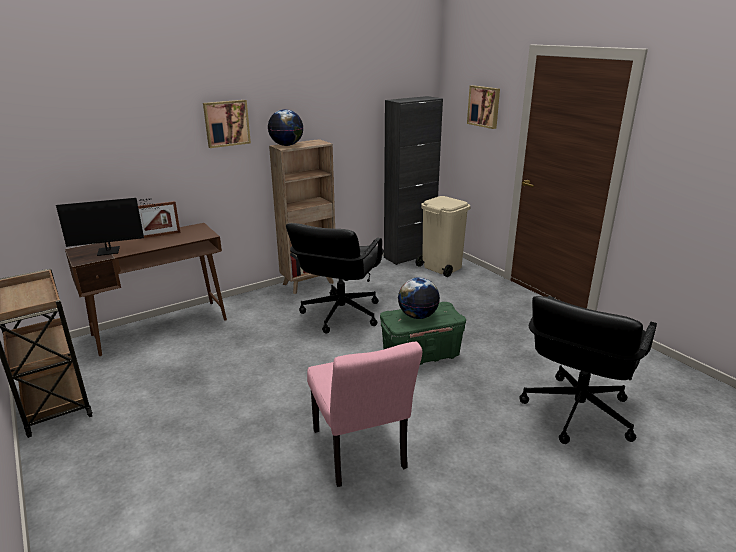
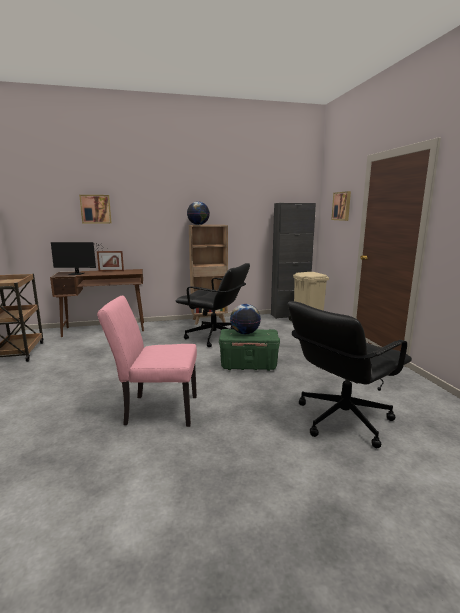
camera: 20 degrees right, 10 degrees down
picture [203,100,251,148] -> picture moved to [79,195,111,224]
black office chair [286,223,384,334] -> black office chair turned 105 degrees counterclockwise [176,263,250,347]
pink chair [307,342,422,487] -> pink chair turned 90 degrees clockwise [97,296,197,427]

